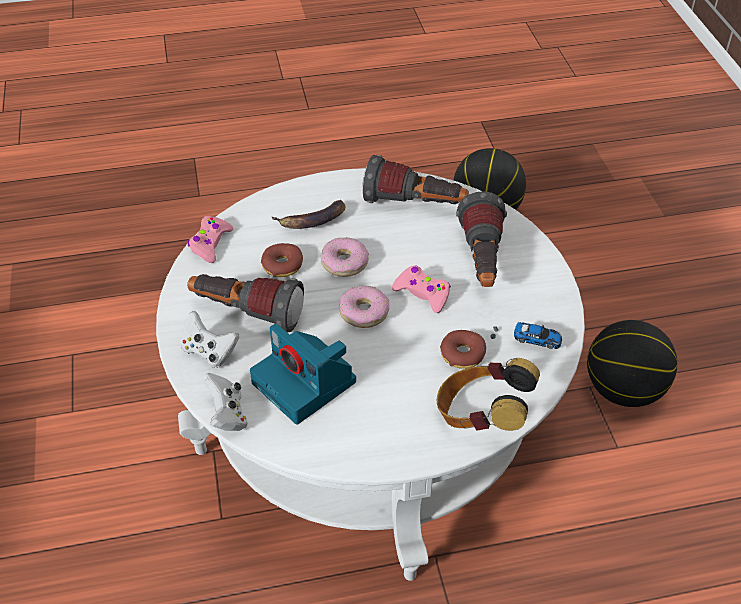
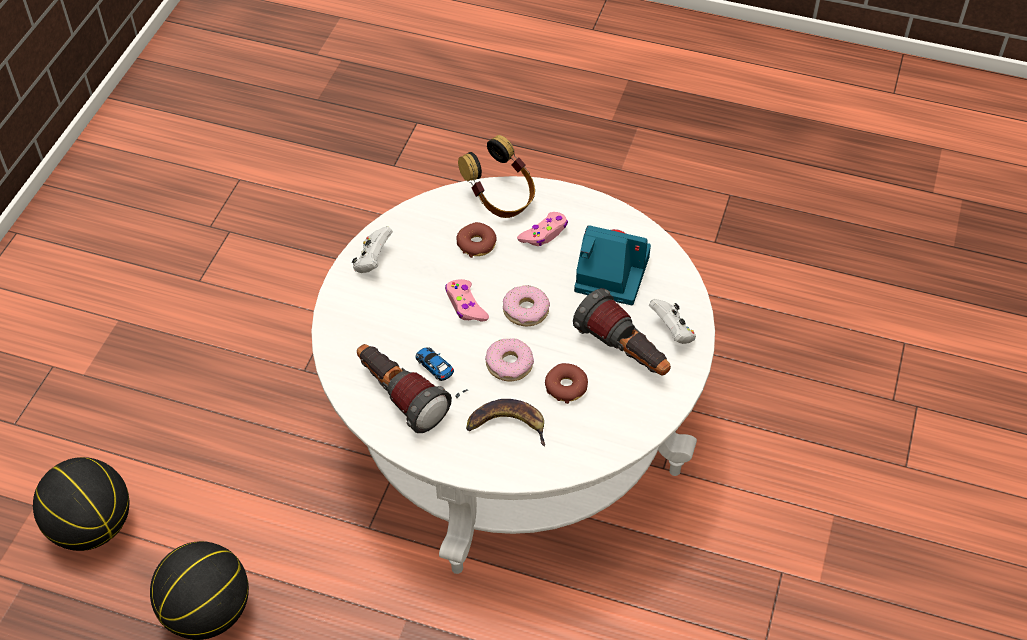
camera: 150 degrees left, 5 degrees up
pink game controller [188,216,233,263] -> pink game controller moved to [517,212,568,246]
white game controller [202,373,248,431] -> white game controller moved to [352,226,393,273]
camera [250,323,356,425] -> camera turned 60 degrees counterclockwise [574,225,651,305]
flashlight [456,191,507,287] -> none
toy car [490,322,562,349] -> toy car moved to [415,347,468,398]
basketball [587,320,677,407] -> basketball moved to [33,457,129,551]

